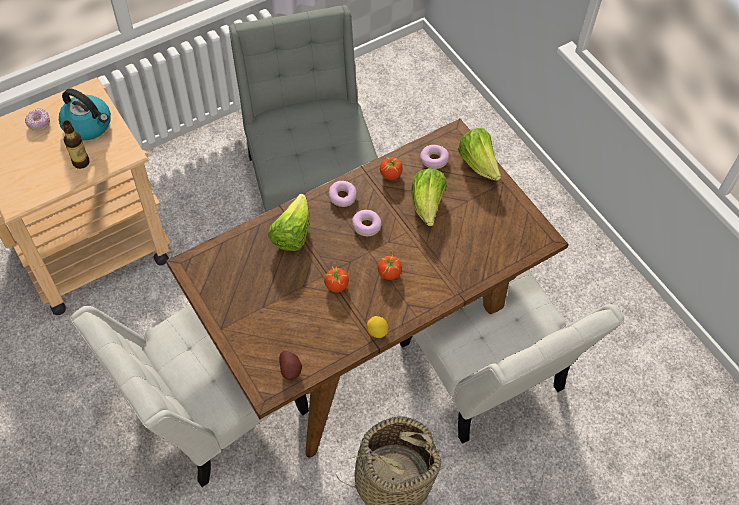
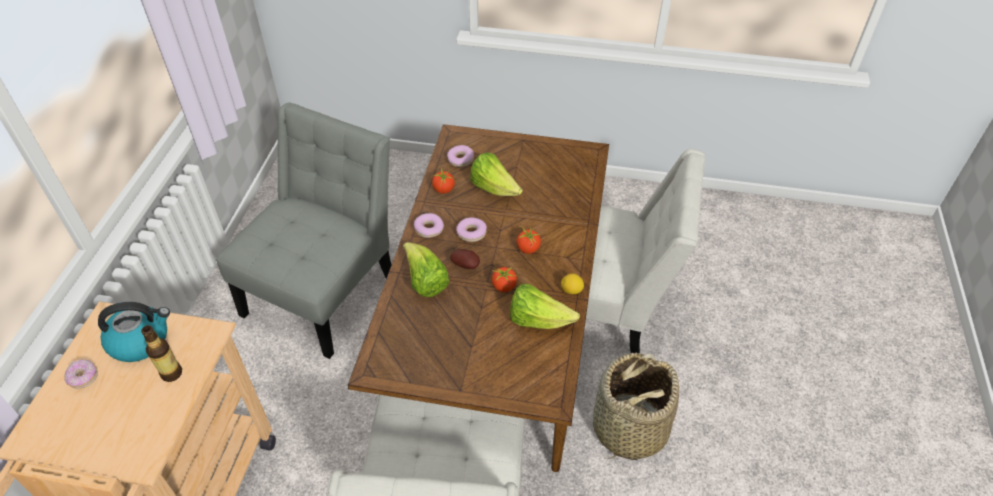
camera: 45 degrees left, 10 degrees down
grey chair [229,5,378,212] -> grey chair turned 90 degrees clockwise [216,102,391,359]
potato [279,351,302,380] -> potato moved to [450,249,480,269]
lettuce [458,128,501,181] -> lettuce moved to [510,284,580,329]

